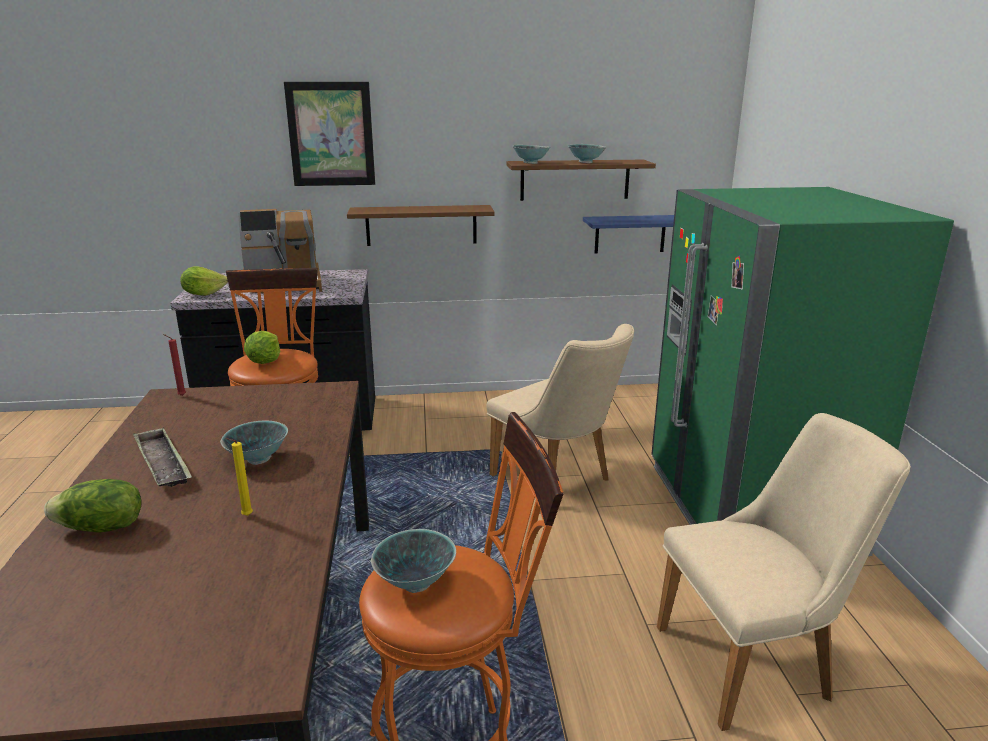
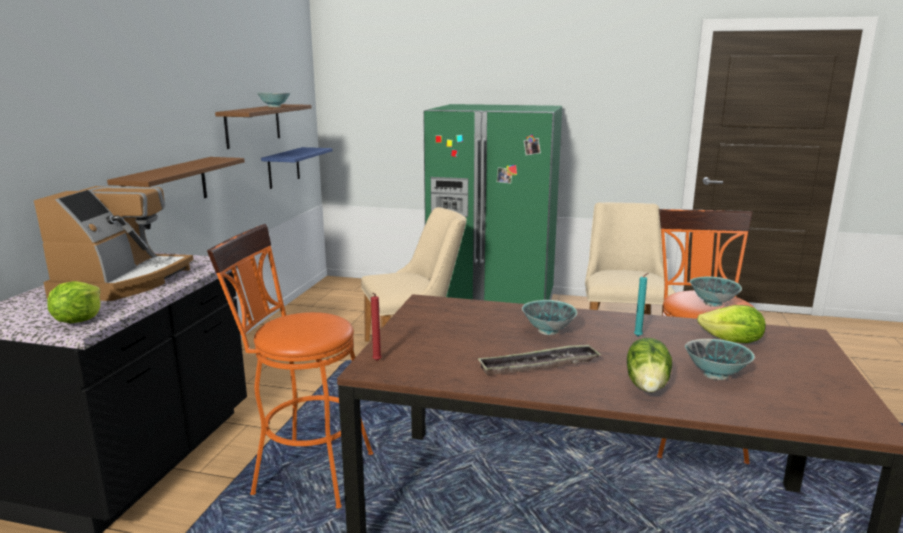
camera: 70 degrees left, 5 degrees down
yellow candle [226,438,253,516] -> turquoise candle [634,273,649,336]
lettuce [244,331,280,364] -> lettuce moved to [697,305,766,343]
picture [284,82,375,186] -> none
bowl [512,145,550,164] -> bowl moved to [685,339,755,380]

